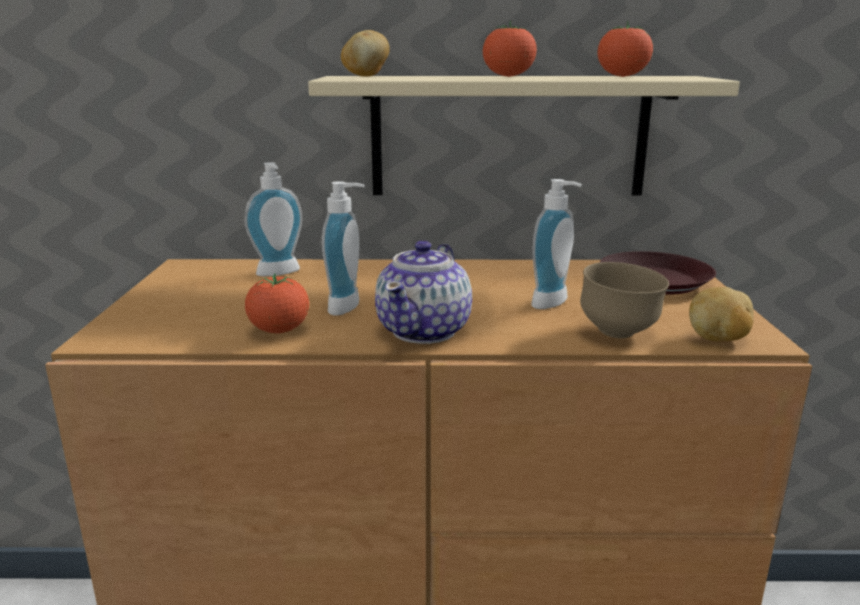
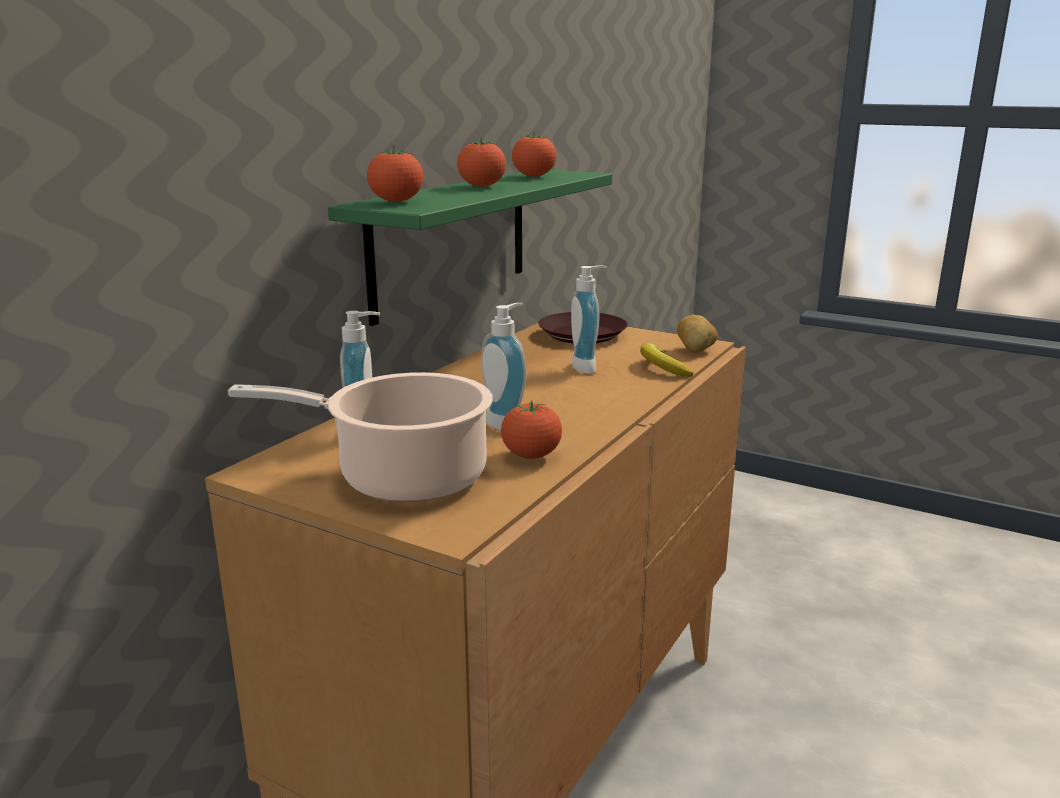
camera: 60 degrees left, 0 degrees up
beige shelf [308,76,740,195] -> green shelf [328,170,612,326]
potato [341,30,390,77] -> tomato [367,146,423,202]
teapot [375,240,472,344] -> none
brown bowl [580,262,669,339] -> banana [640,343,693,377]
none -> cooking pot [228,372,493,502]

